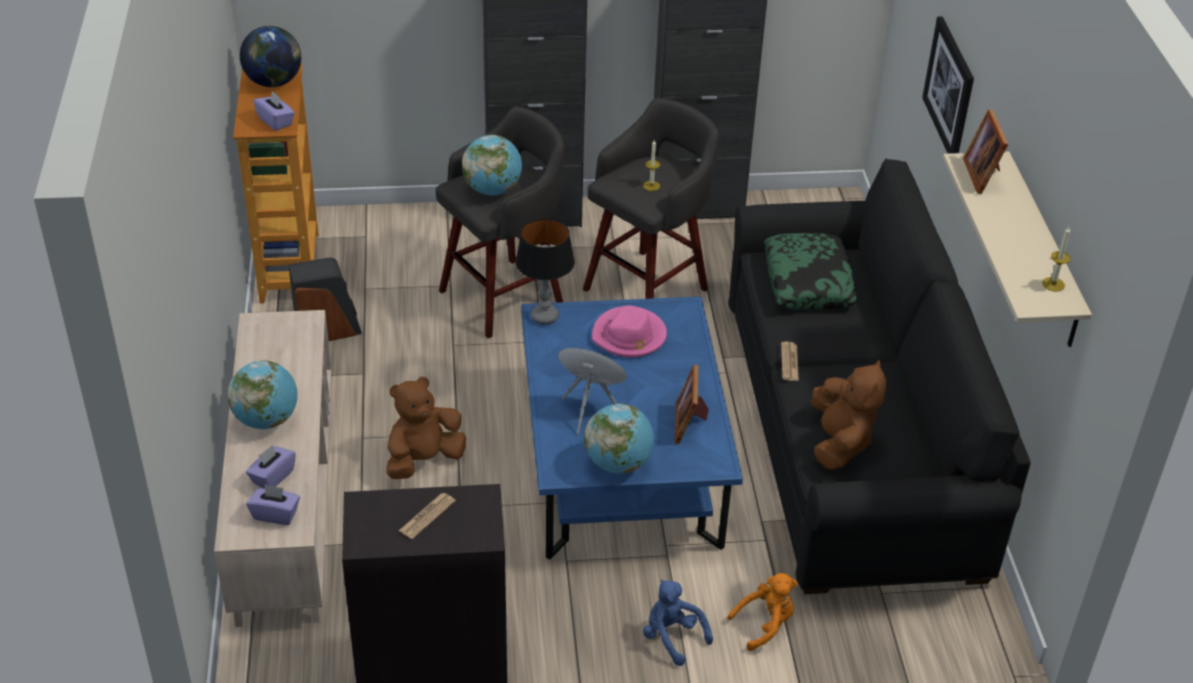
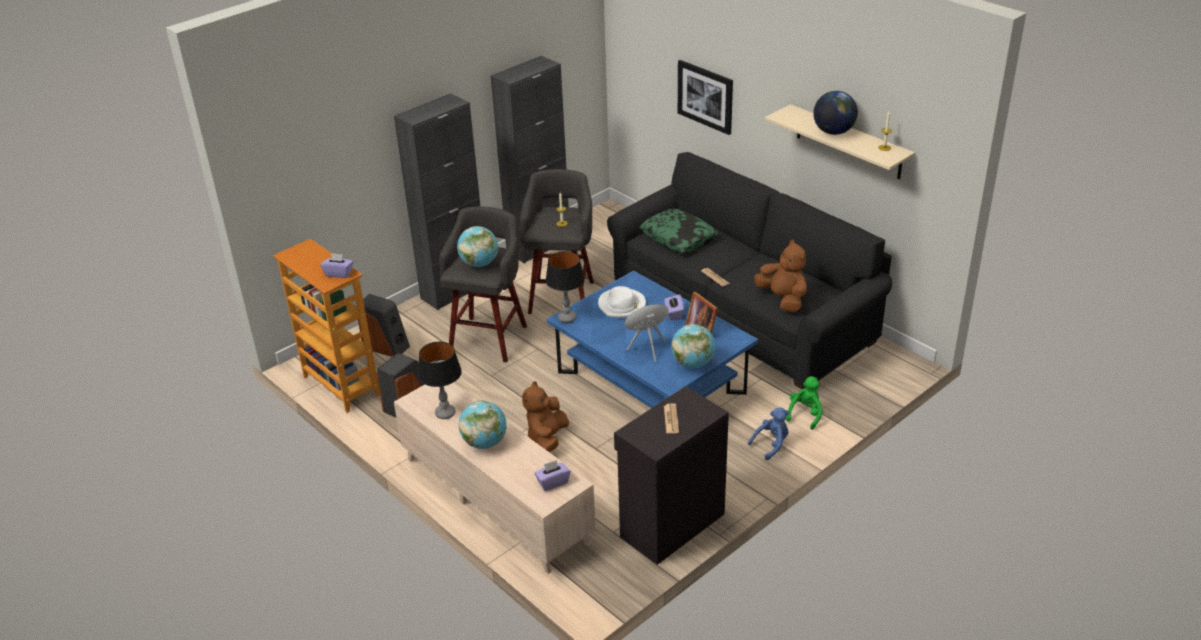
camera: 35 degrees left, 5 degrees down
globe [240,26,301,87] -> globe moved to [813,91,858,135]
purple tissue box [246,444,296,488] -> purple tissue box moved to [664,294,684,320]
pink hat [592,305,667,358] -> white hat [598,286,646,318]
blue plush toy [643,580,713,666] -> blue plush toy turned 135 degrees clockwise [748,407,789,460]
orange plush toy [727,573,798,651] -> green plush toy [786,376,823,430]
picture frame [963,109,1008,194] -> none
none -> speaker [358,294,410,357]
none -> table lamp [418,342,462,419]

